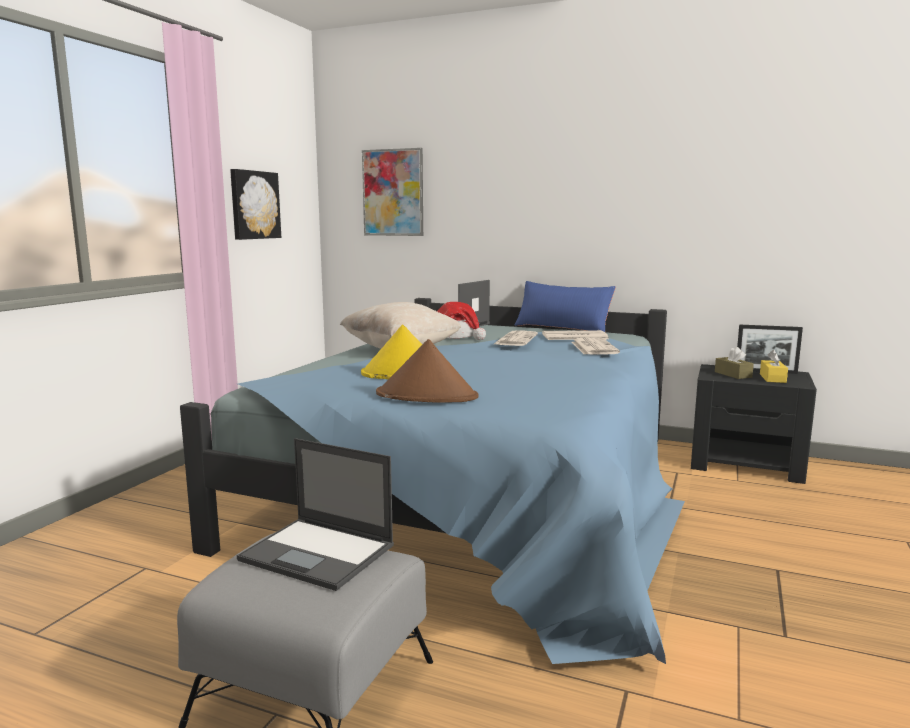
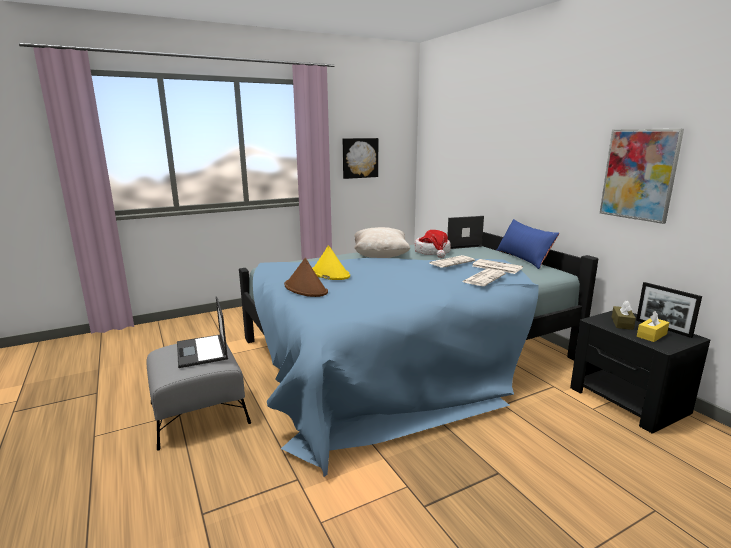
camera: 40 degrees right, 5 degrees up
picture [362,148,423,236] -> picture moved to [600,129,684,224]

